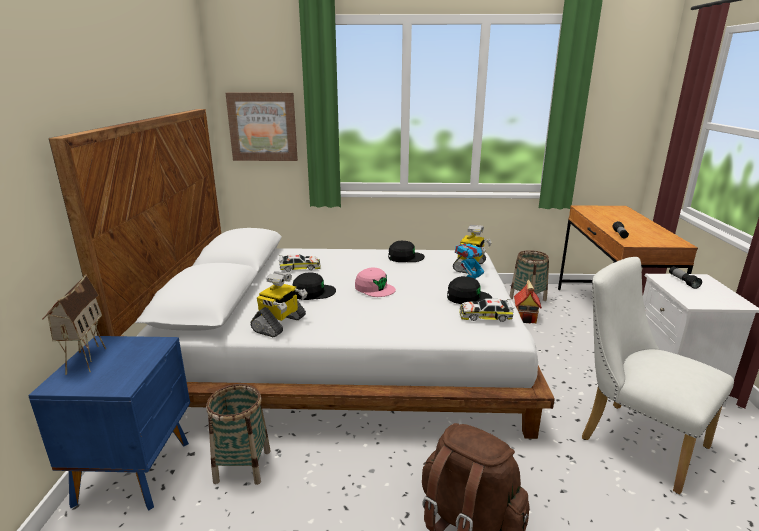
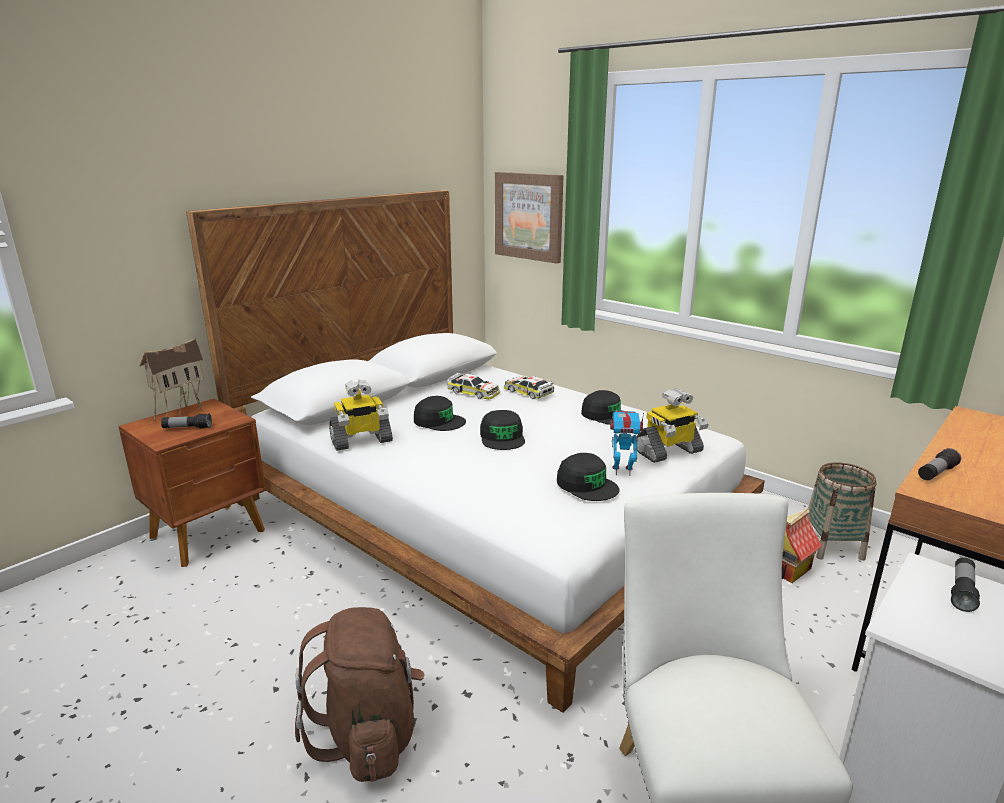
camera: 40 degrees right, 0 degrees up
blue nightstand [28,336,190,510] -> brown nightstand [119,399,266,567]
basket [206,384,271,485] -> none
pink cap [355,268,396,297] -> black cap [480,410,525,450]
toy car [459,299,514,322] -> toy car moved to [504,376,554,399]
none -> flashlight [161,413,212,428]

